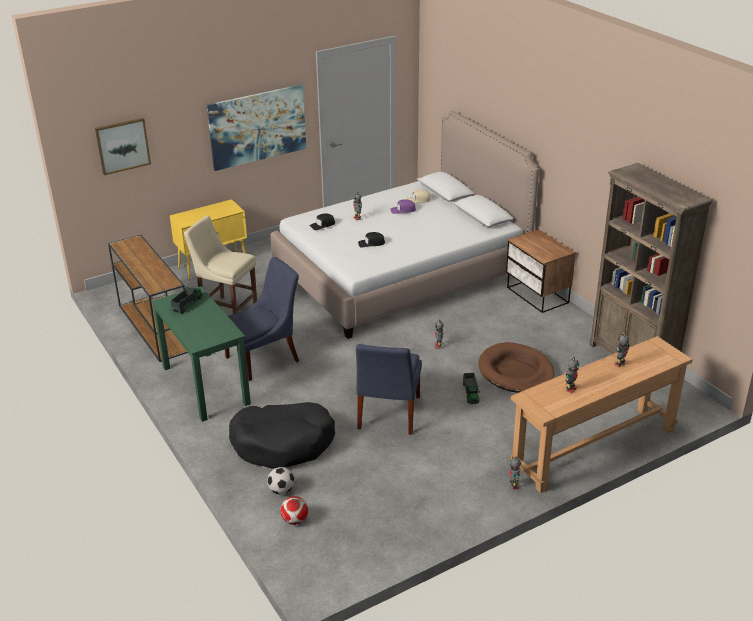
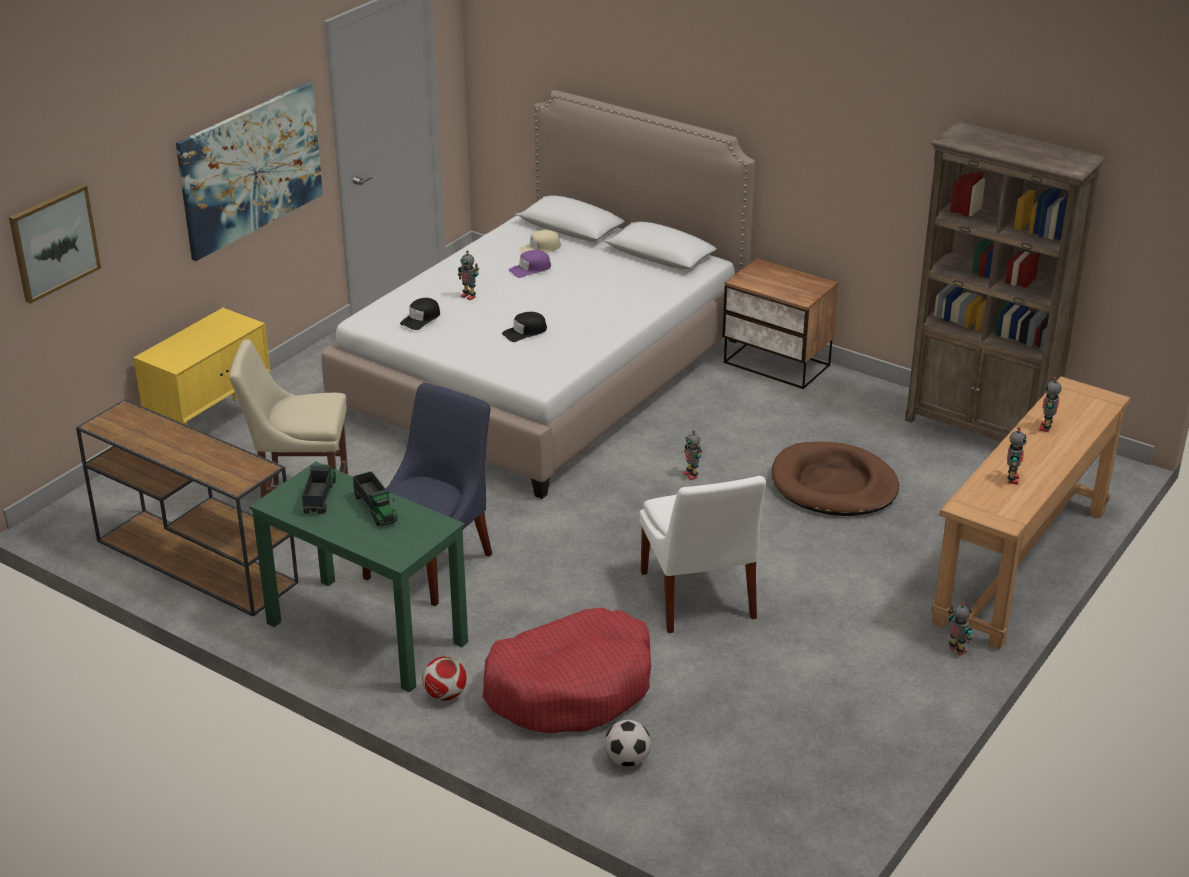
camera: 25 degrees left, 0 degrees up
black dog bed [229,402,335,469] -> red dog bed [482,608,651,733]
football [280,496,308,525] -> football moved to [422,656,466,701]
blue chair [356,344,422,435] -> white chair [639,476,766,633]
toy truck [463,373,480,404] -> toy truck moved to [353,471,398,526]

